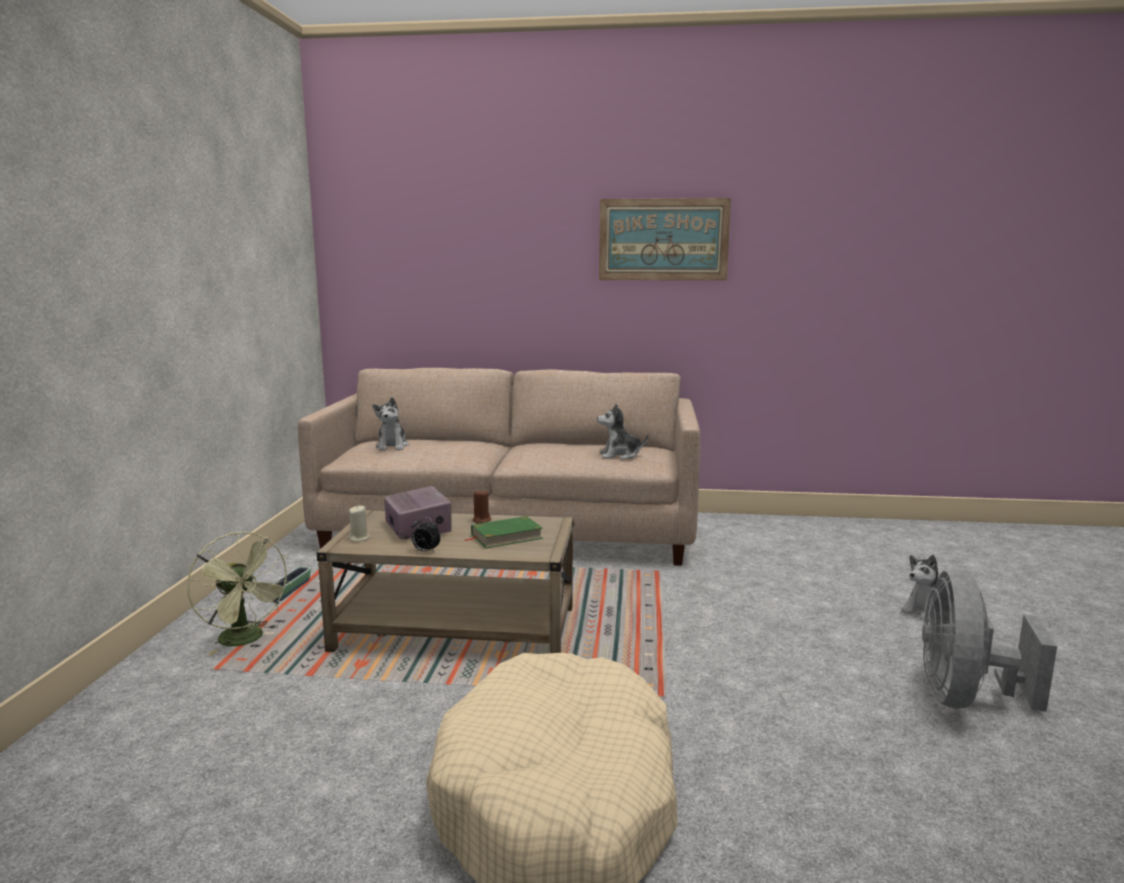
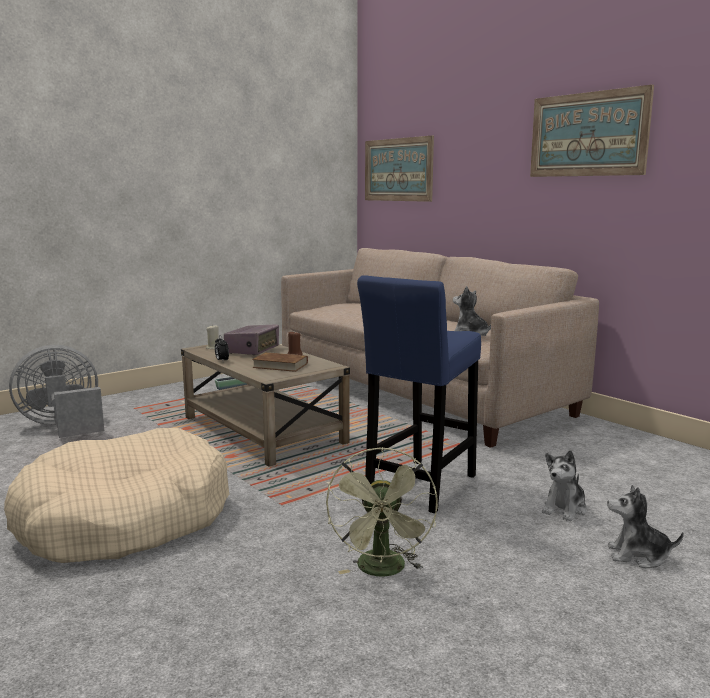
camera: 45 degrees right, 0 degrees up
green fan [187,532,292,655] -> green fan moved to [326,447,438,577]
plush toy [373,397,409,451] -> plush toy moved to [542,450,587,521]
green book [465,516,543,548] -> brown book [252,352,308,372]
grey fan [922,570,1057,712] -> grey fan moved to [9,345,104,438]
none -> blue stool [357,275,481,513]
none -> picture [365,136,434,202]

